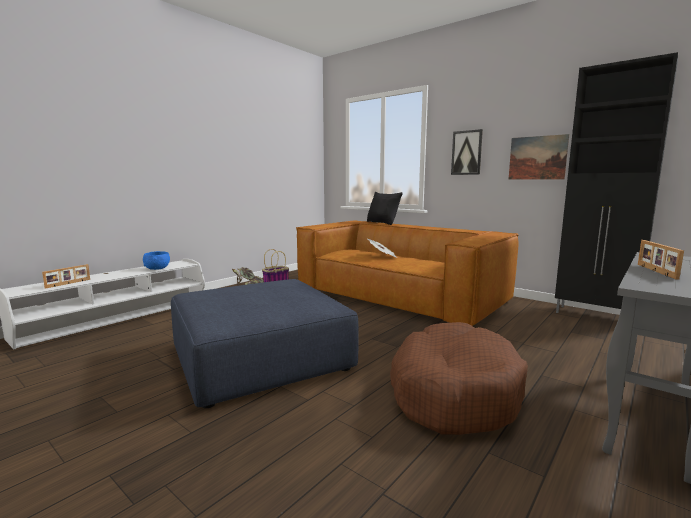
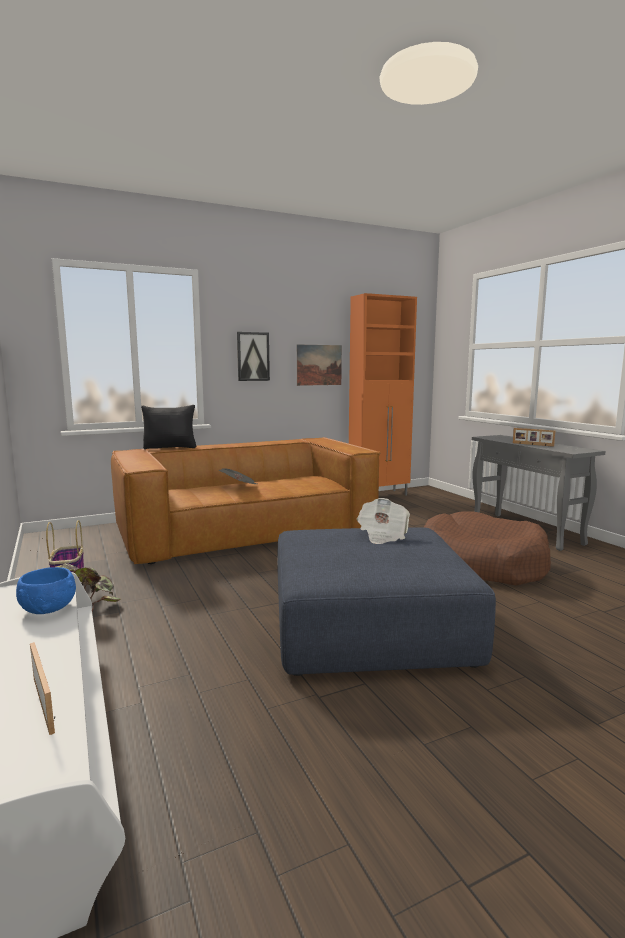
camera: 65 degrees left, 0 degrees up
black cabinet [555,52,678,313] -> orange cabinet [349,293,417,496]
none -> newspaper [357,498,410,544]

